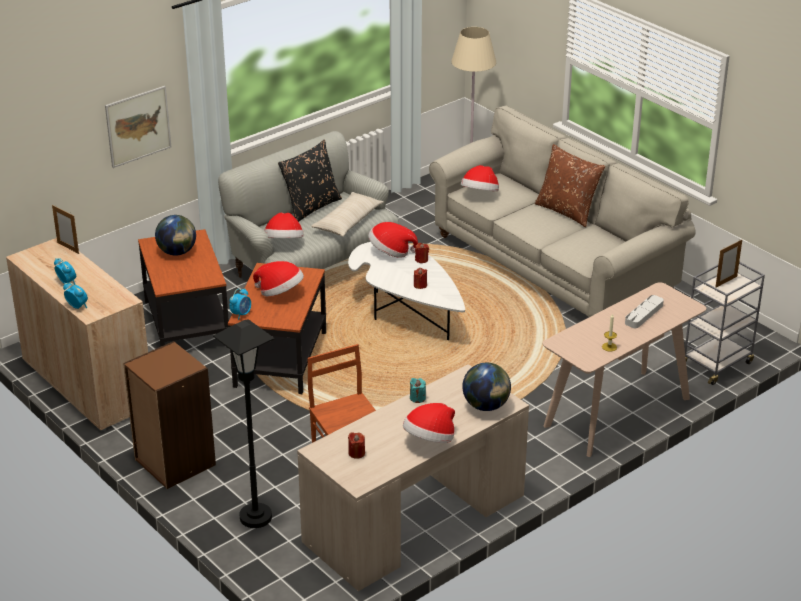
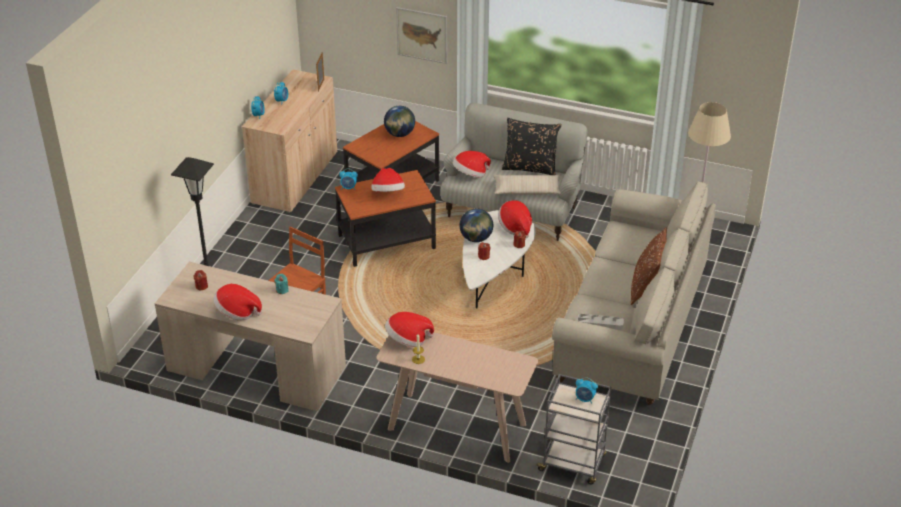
camera: 60 degrees right, 5 degrees up
brown bookcase [123,341,216,489] -> none
hat [461,165,499,191] -> hat moved to [385,312,434,347]
globe [462,363,511,411] -> globe moved to [459,208,493,242]
grey tray [625,295,664,328] -> grey tray moved to [577,314,624,330]
picture frame [715,240,742,288] -> alarm clock [576,377,598,404]

